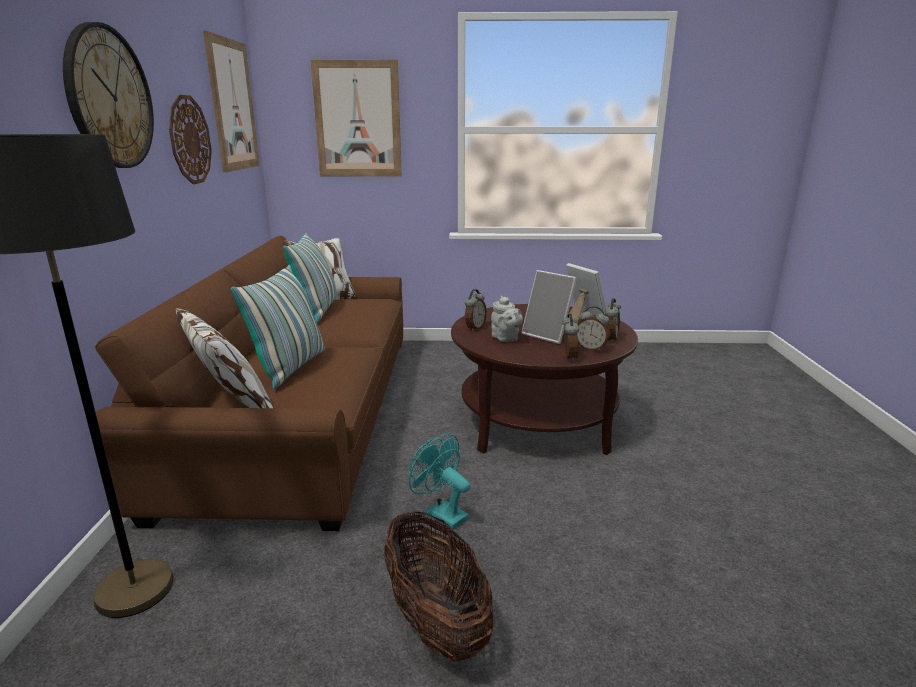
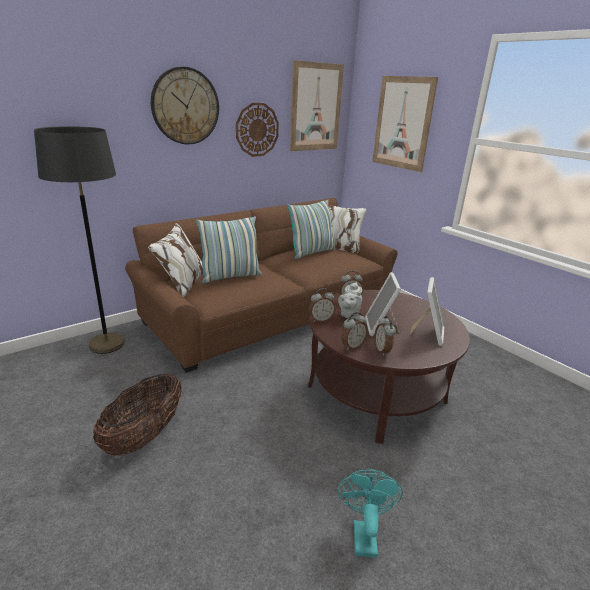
camera: 50 degrees right, 5 degrees up
turquoise fan [409,434,470,529] -> turquoise fan moved to [337,469,403,558]
alarm clock [605,298,621,343] -> alarm clock moved to [309,288,336,322]

